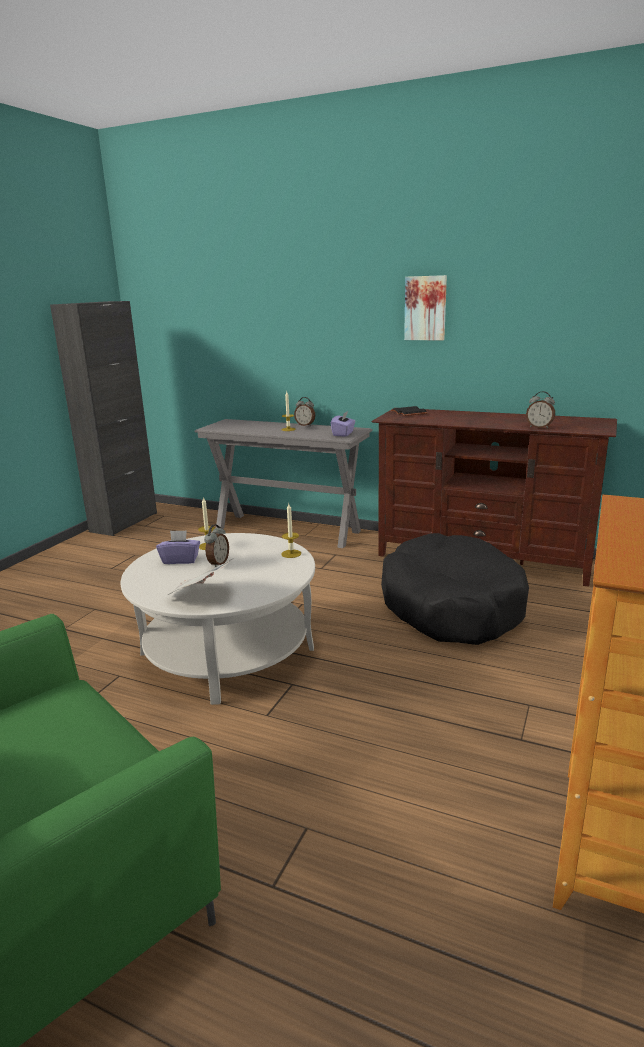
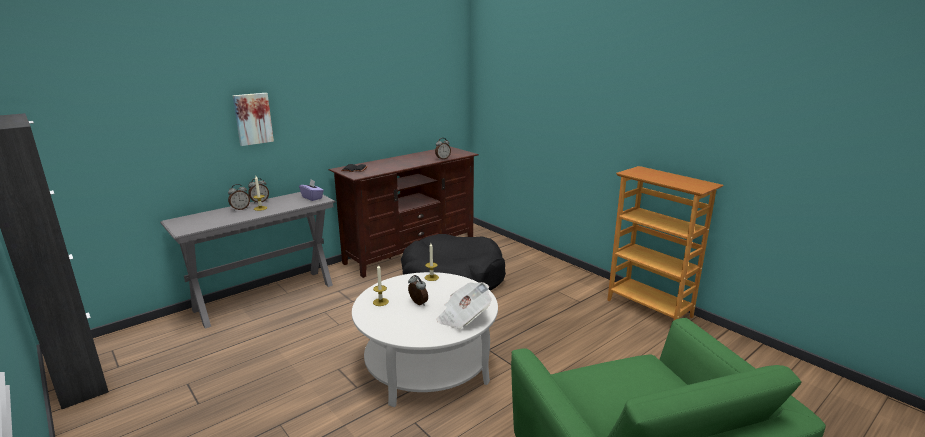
camera: 65 degrees left, 0 degrees up
purple tissue box [156,530,200,564] -> none
picture [404,275,447,340] -> picture moved to [233,93,274,146]
none -> alarm clock [228,184,250,211]

